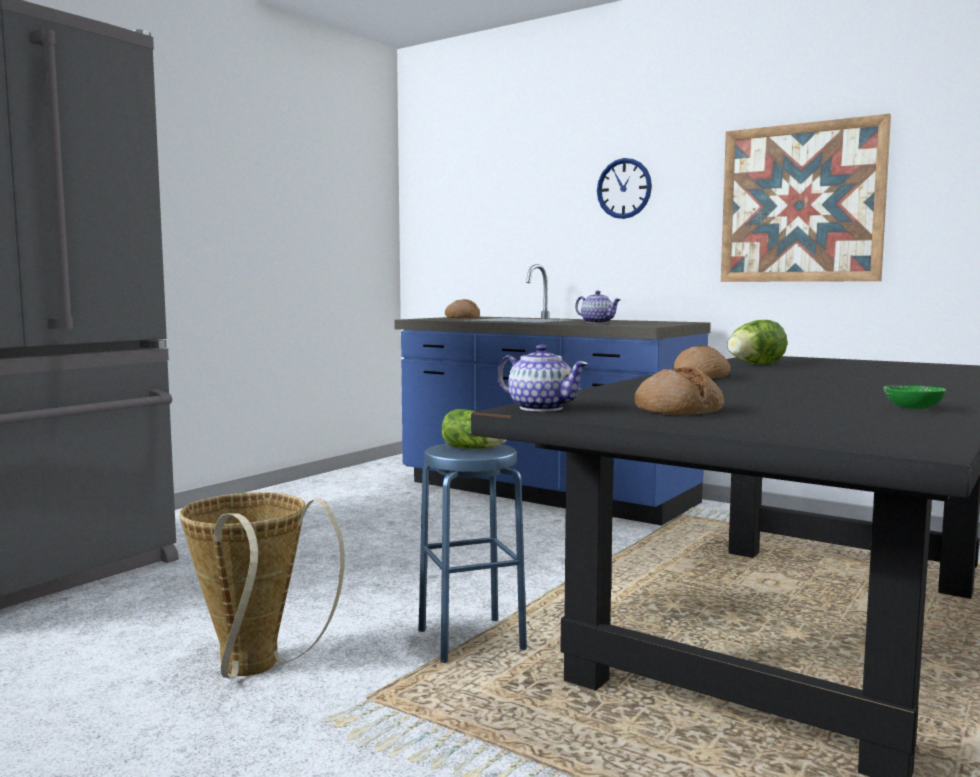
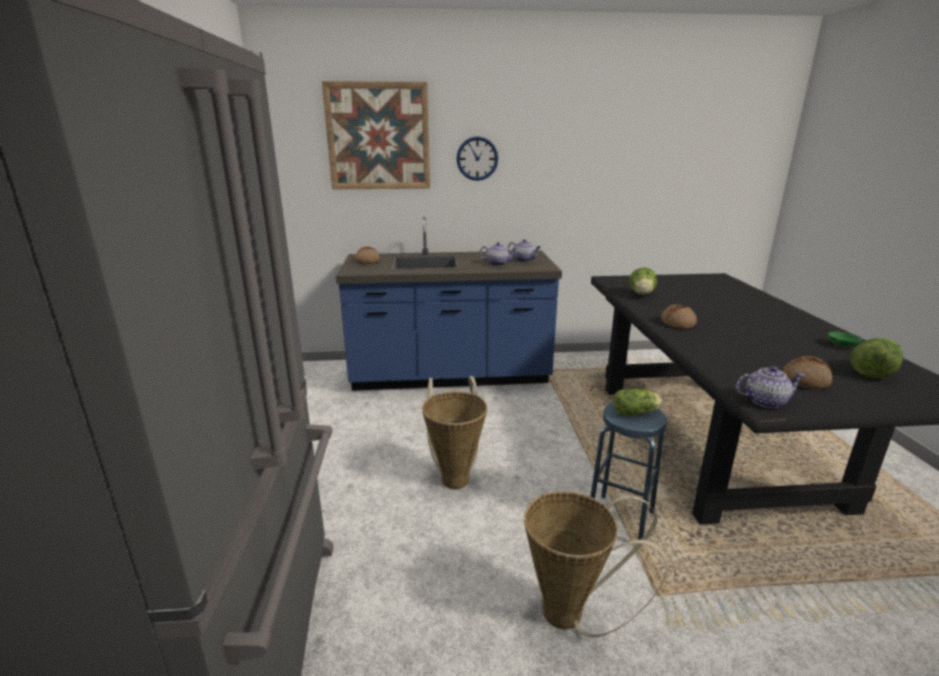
camera: 40 degrees left, 15 degrees up
picture [721,114,891,282] -> picture moved to [322,81,430,189]
none -> basket [422,376,487,489]
none -> teapot [508,239,541,262]
none -> lettuce [850,338,903,379]

